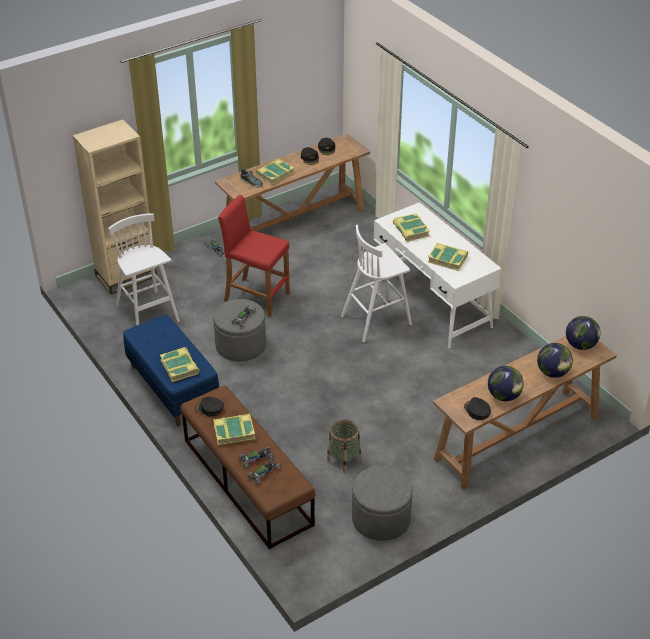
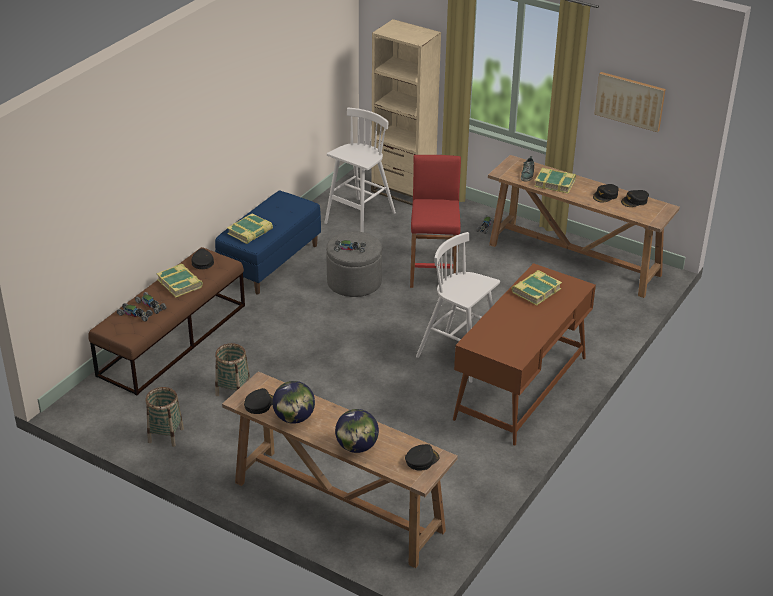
camera: 65 degrees right, 5 degrees down
grey ottoman [352,466,413,541] -> basket [146,387,184,447]
white desk [373,202,502,348] -> brown desk [453,263,596,446]
book [428,243,468,271] -> none
globe [566,316,600,350] -> black cap [405,444,440,471]
none -> picture [594,72,666,132]

